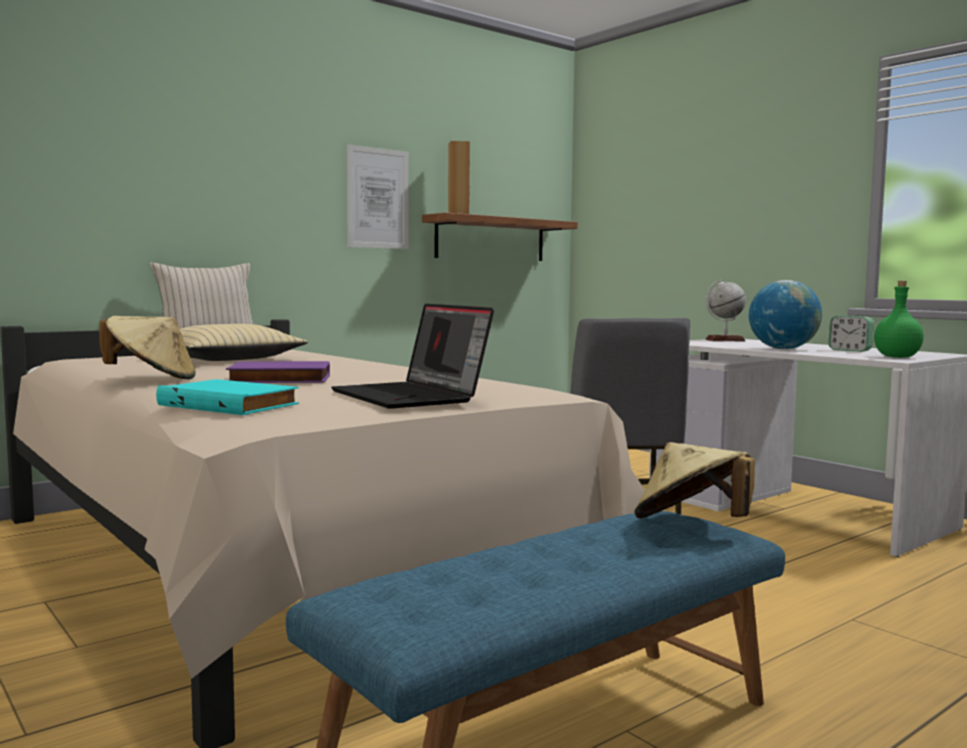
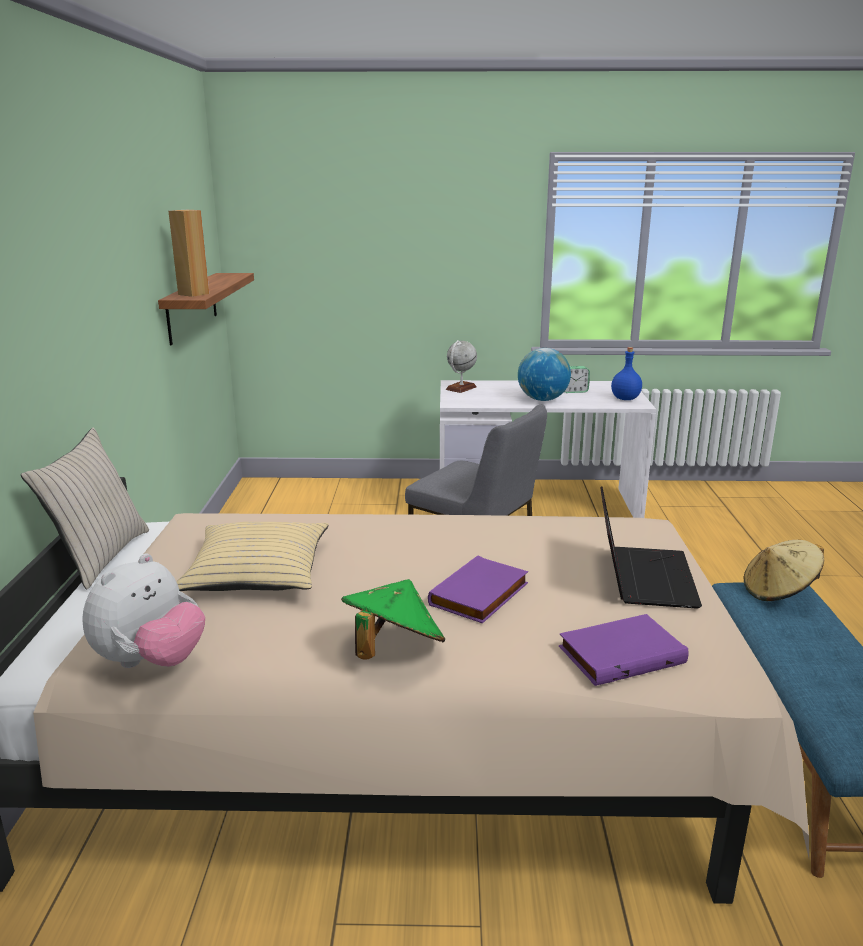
camera: 50 degrees left, 15 degrees up
beige hat [99,316,196,380] -> green hat [341,579,445,660]
turquoise book [156,379,299,415] -> purple book [559,614,689,686]
laptop [331,304,494,409] -> laptop turned 90 degrees counterclockwise [600,487,702,609]
picture [347,144,409,249] -> none
green bottle [874,281,924,358] -> blue bottle [611,347,642,400]
none -> plush toy [82,553,205,668]

